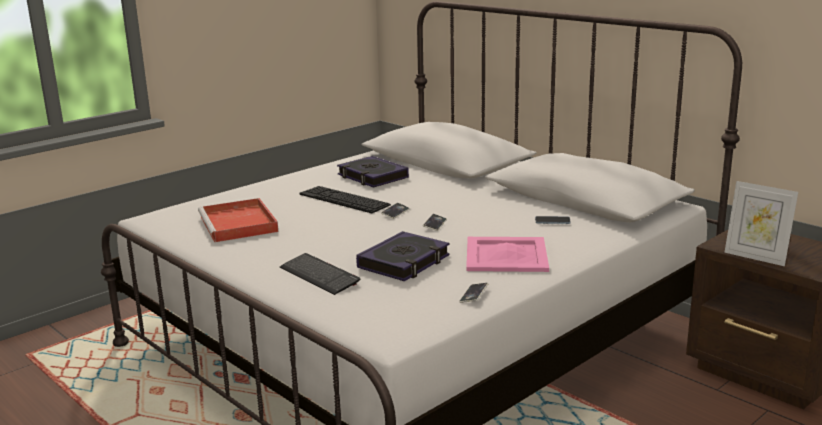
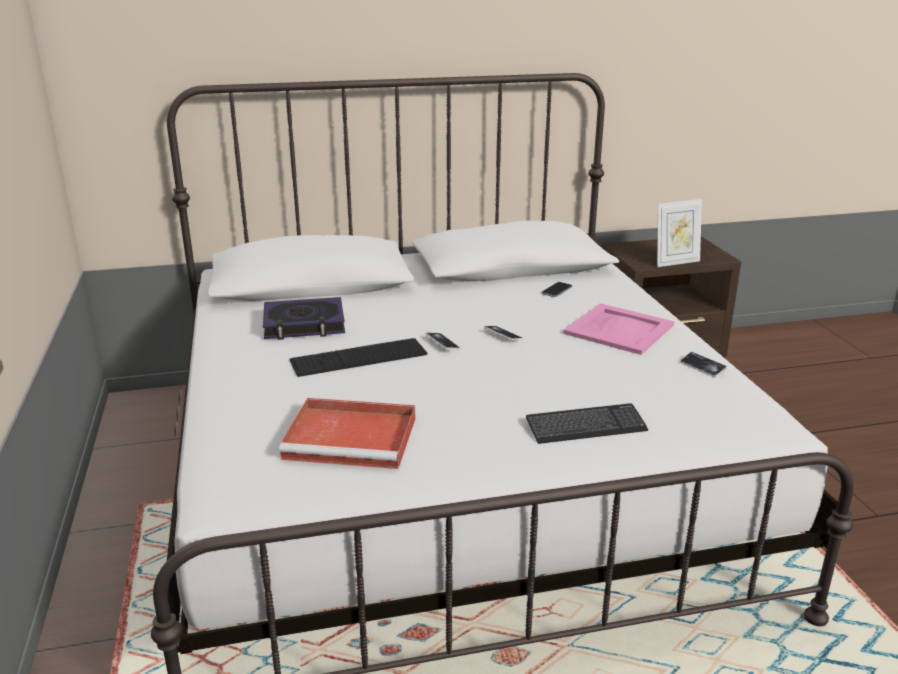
camera: 60 degrees left, 5 degrees up
book [356,231,450,281] -> none

